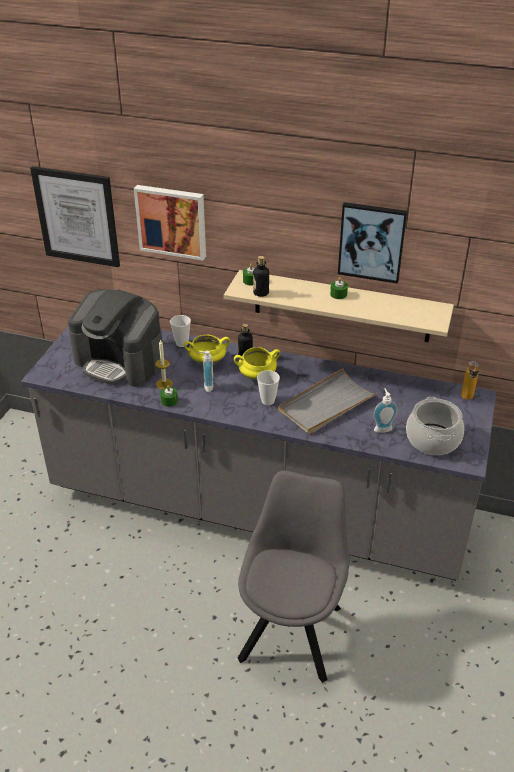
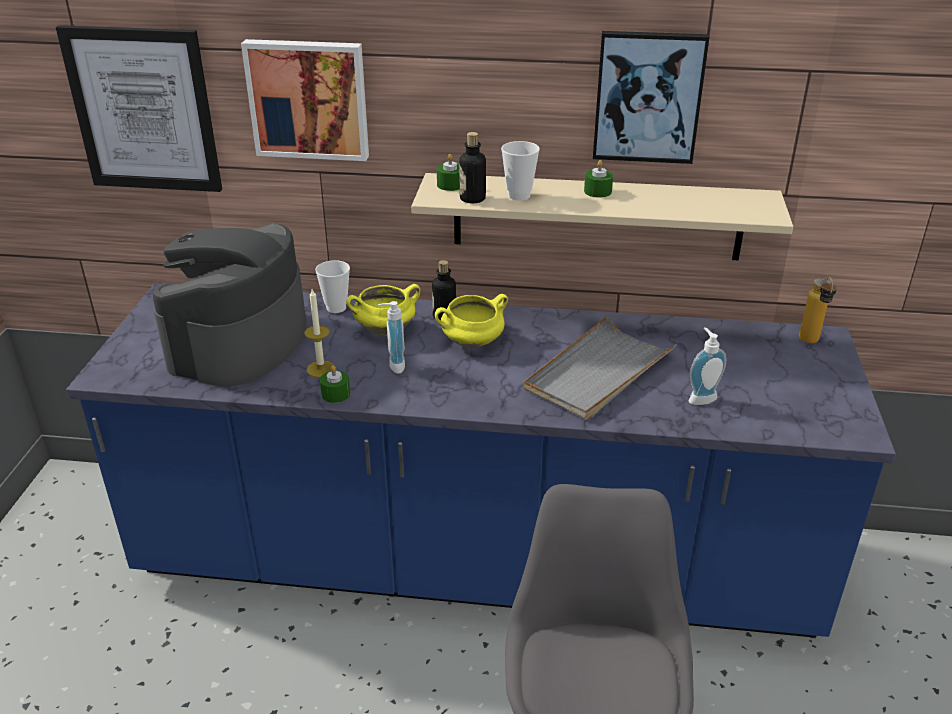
camera: 10 degrees left, 5 degrees down
grey counter [21,325,497,580] -> blue counter [66,283,896,638]
coffee machine [68,290,162,387] -> coffee machine turned 90 degrees clockwise [153,223,307,387]
cup [257,370,280,405] -> cup moved to [501,141,540,201]
cooking pot [406,397,464,455] -> none

